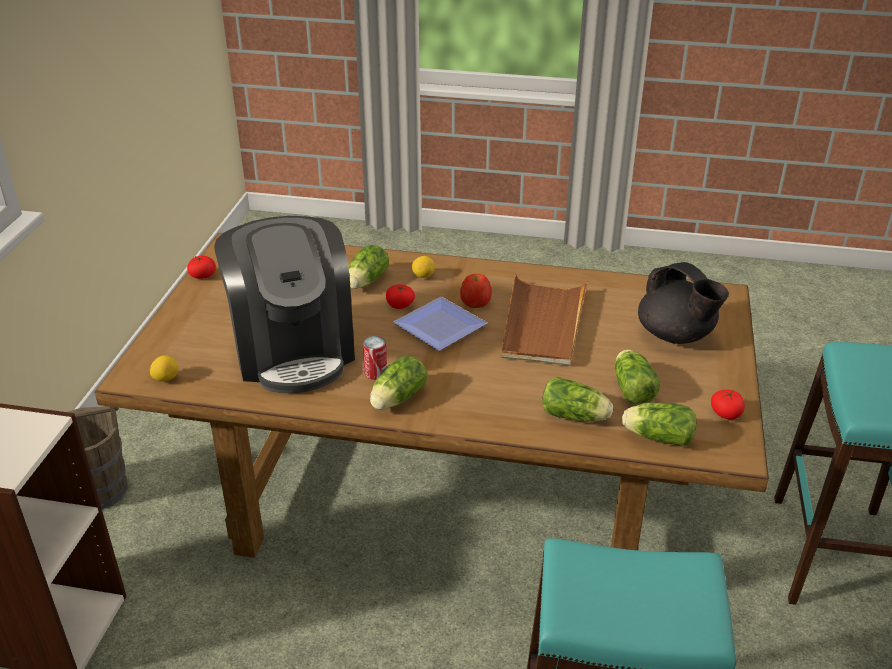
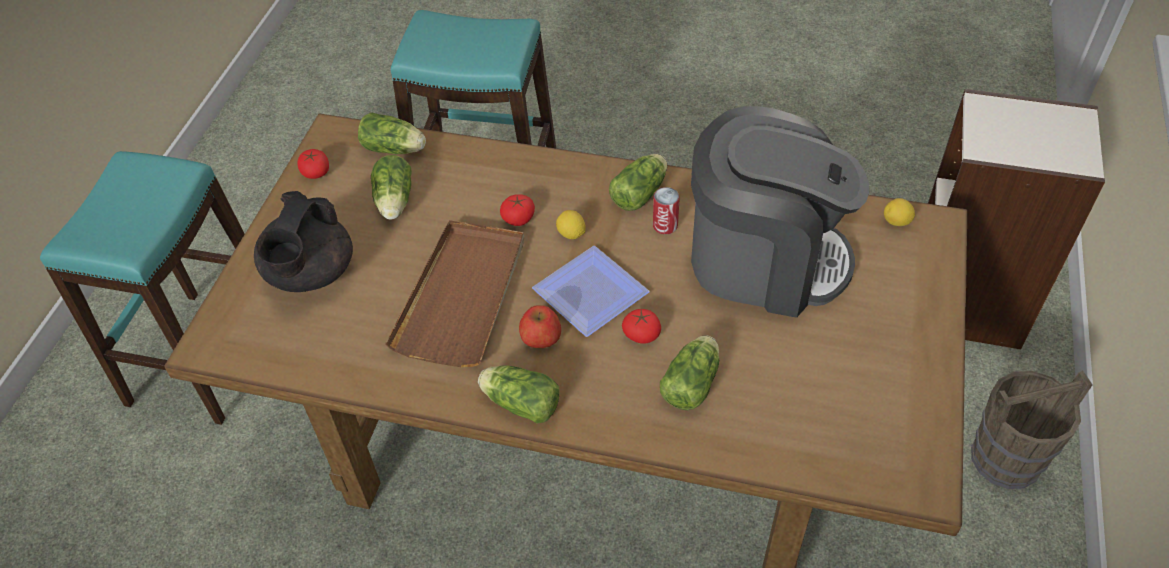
camera: 175 degrees left, 15 degrees up
tomato [187,256,216,279] -> tomato moved to [500,194,535,226]
coffee machine [214,216,355,393] -> coffee machine turned 120 degrees clockwise [691,106,869,318]
lemon [412,256,435,278] -> lemon moved to [556,210,586,239]
lettuce [542,377,613,422] -> lettuce moved to [478,365,560,423]
black teapot [638,262,729,344] -> black teapot turned 135 degrees counterclockwise [254,191,353,292]

